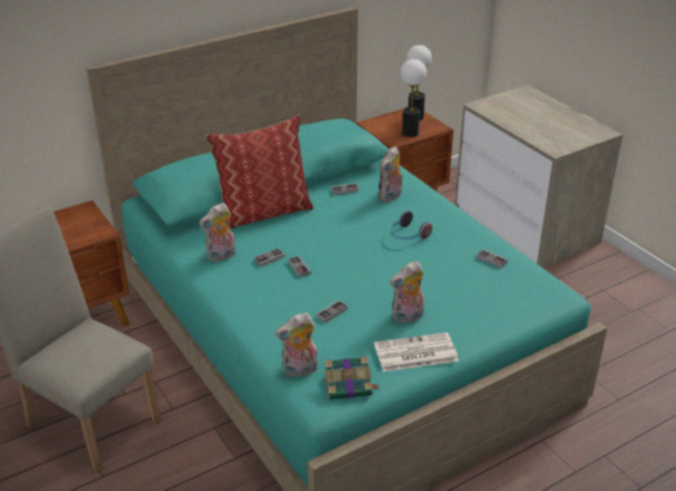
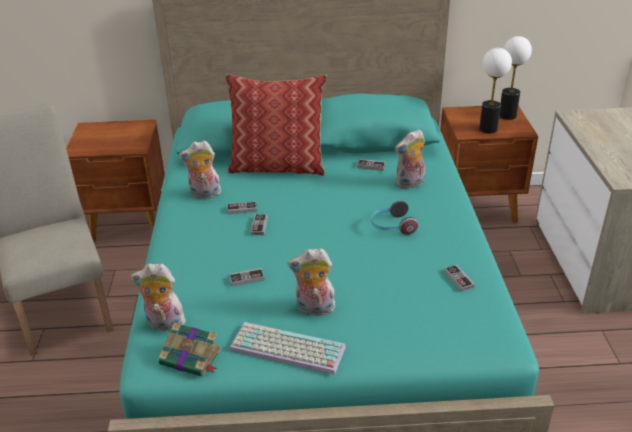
camera: 30 degrees right, 0 degrees up
newspaper [374,332,459,372] -> keyboard [230,322,346,375]

